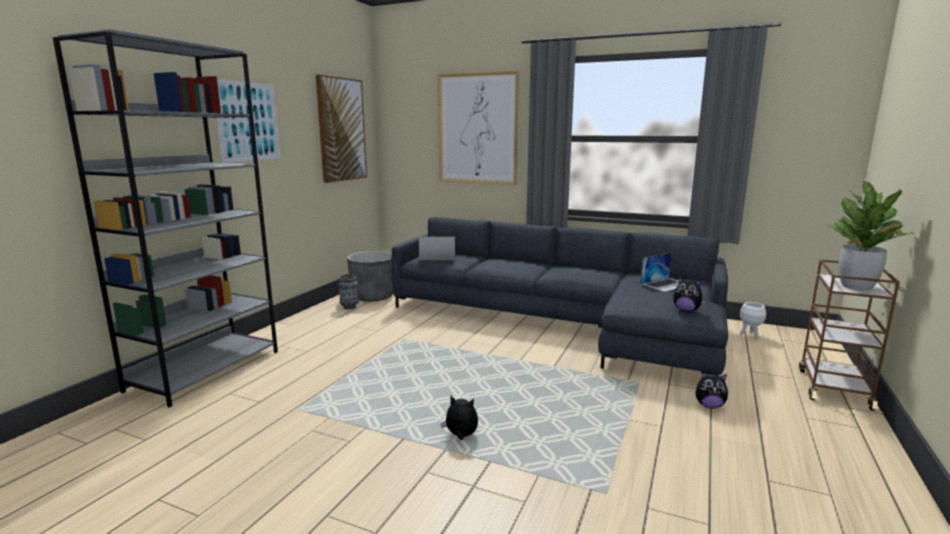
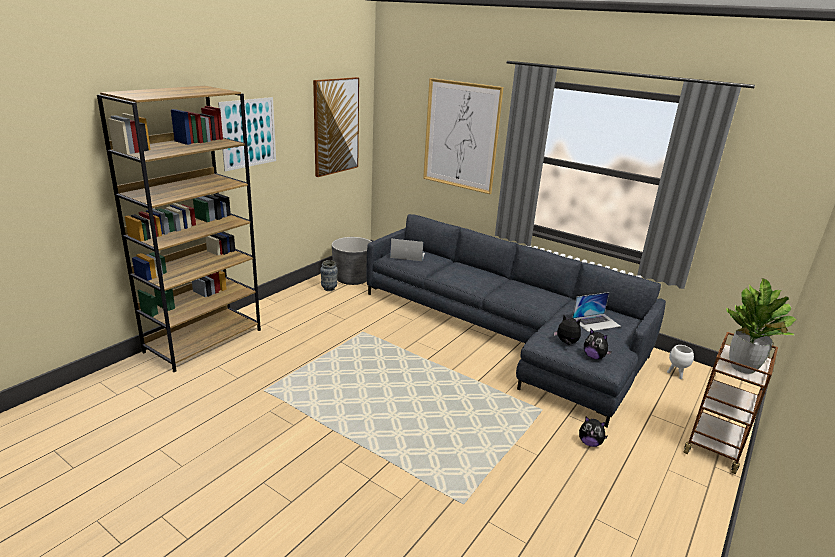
camera: 10 degrees right, 10 degrees up
grey bookcase [53,29,278,407] -> brown bookcase [97,86,261,372]
plush toy [440,396,478,440] -> plush toy moved to [554,315,581,345]

